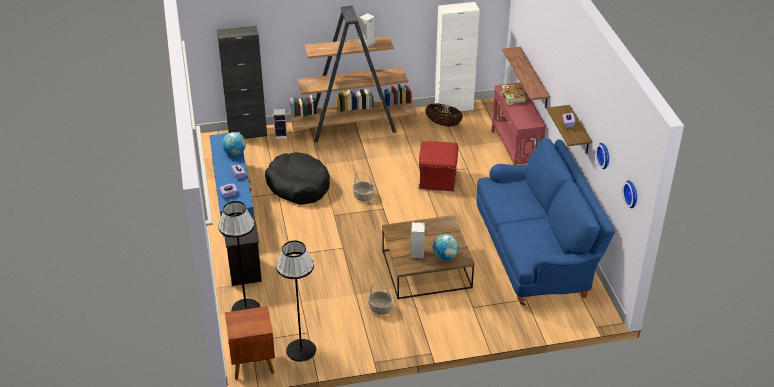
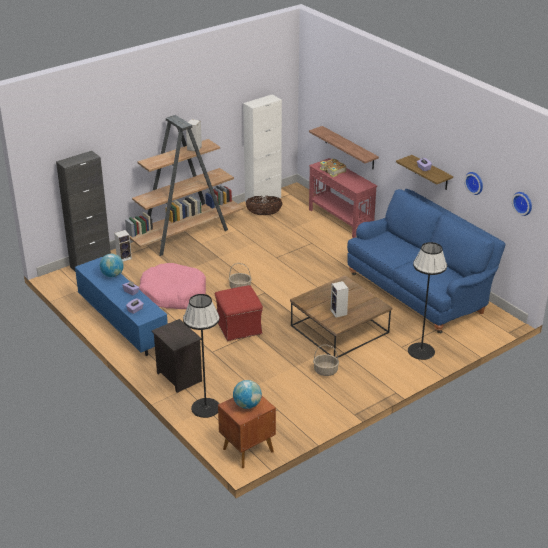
camera: 25 degrees left, 5 degrees down
black dog bed [265,152,330,205] -> pink dog bed [139,263,206,309]
black floor lamp [276,241,316,362] -> black floor lamp moved to [408,242,447,360]
red ottoman [419,141,458,191] -> red ottoman moved to [215,285,263,341]
globe [433,234,459,260] -> globe moved to [233,380,262,409]

